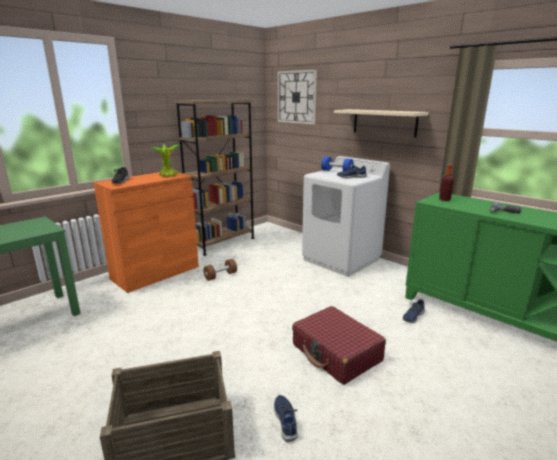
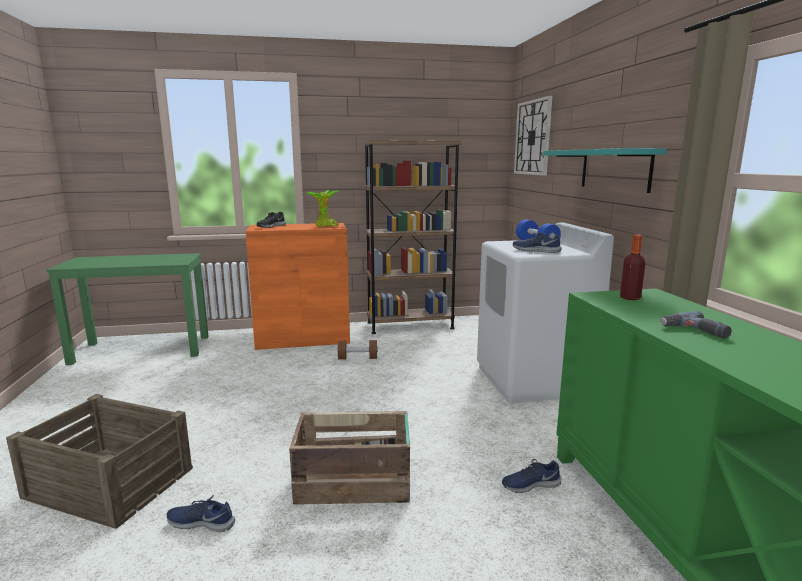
camera: 35 degrees right, 5 degrees down
blue shoe [274,395,298,442] -> blue shoe turned 105 degrees counterclockwise [167,495,235,532]
red suitcase [292,306,386,385] -> crate [289,411,410,505]
beige shelf [334,109,428,137] -> turquoise shelf [543,148,667,193]

